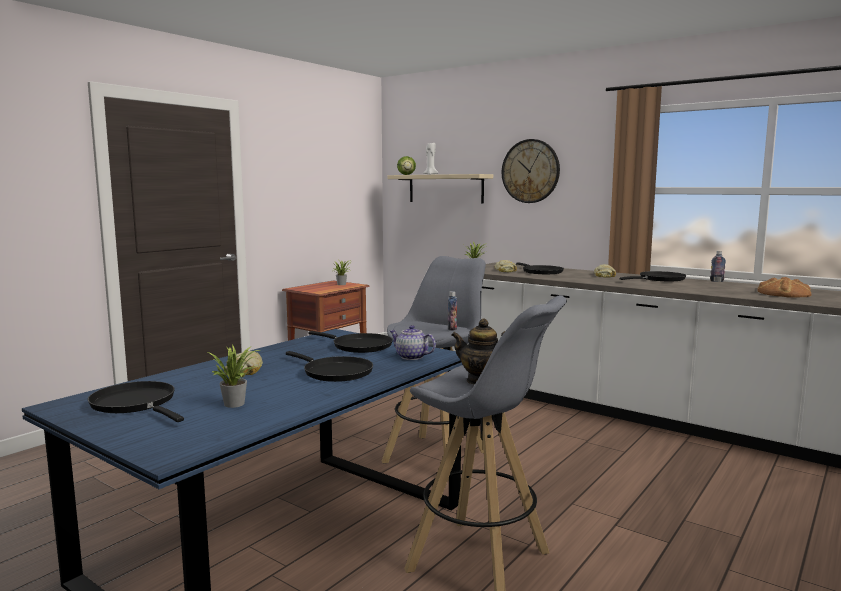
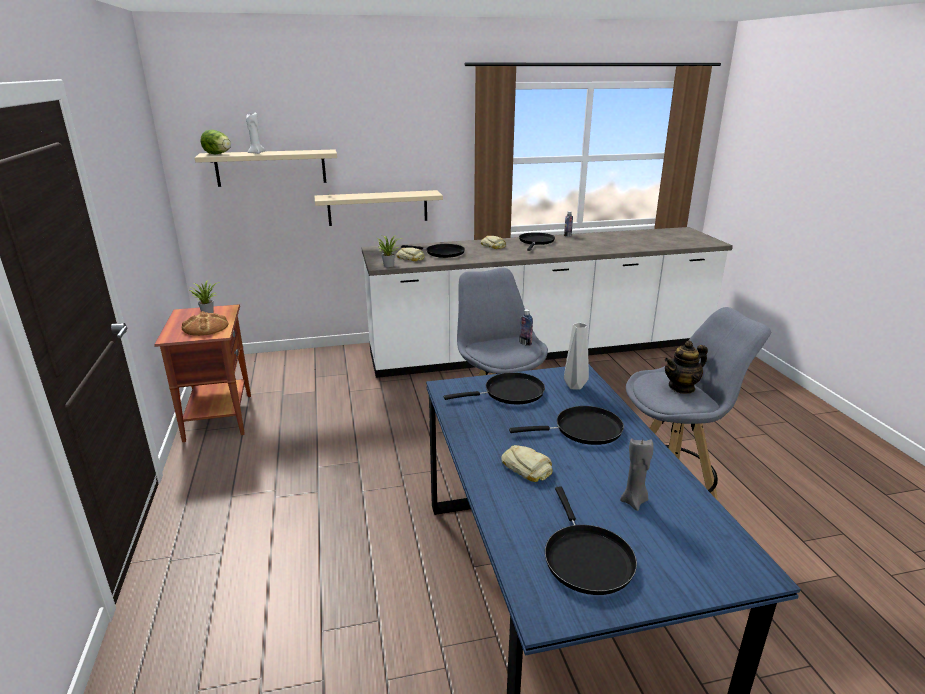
camera: 50 degrees left, 15 degrees up
black frying pan [88,381,184,422] -> black frying pan turned 90 degrees counterclockwise [545,486,637,595]
potted plant [208,344,260,408] -> grey candle [620,438,653,511]
teapot [390,325,436,360] -> grey vase [564,322,589,390]
wall clock [502,139,560,203] -> none
bread [757,277,811,298] -> bread moved to [182,311,229,336]
none -> beige shelf [315,190,443,226]

